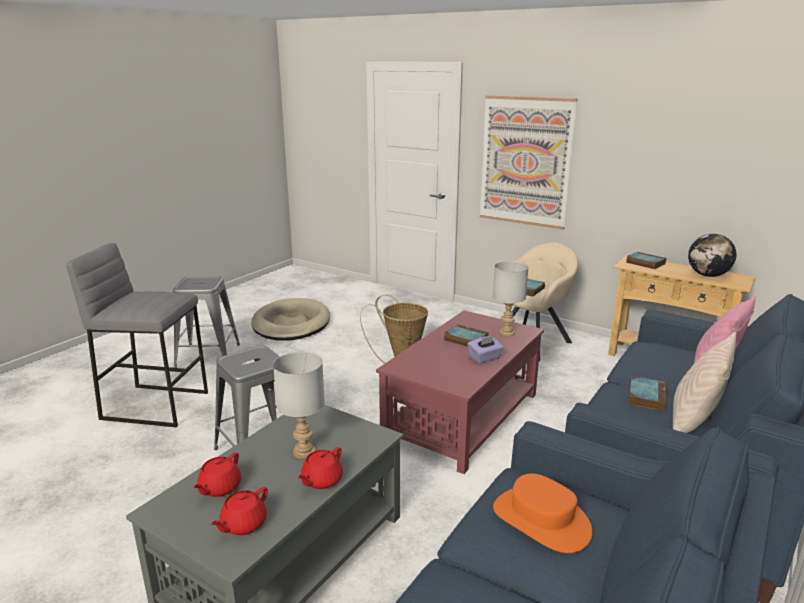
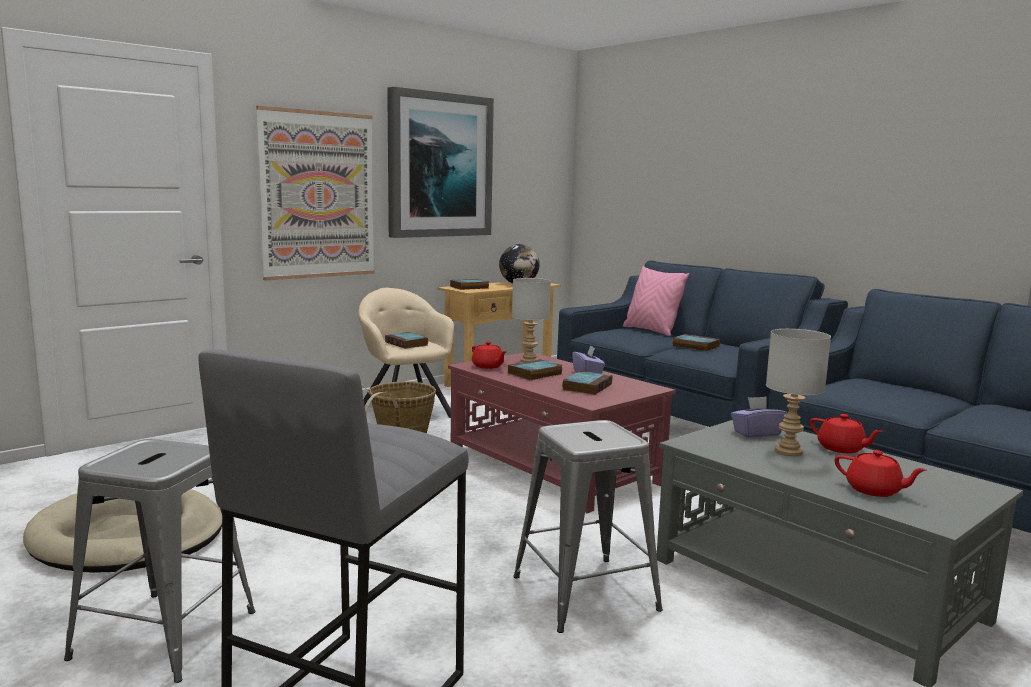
camera: 75 degrees left, 10 degrees down
red teapot [210,487,268,535] -> red teapot moved to [472,341,506,369]
orange hat [493,473,593,553] -> none
beige pillow [673,332,736,433] -> none
none -> picture [387,87,494,238]
none -> book [562,371,612,395]
none -> purple tissue box [731,396,787,438]

